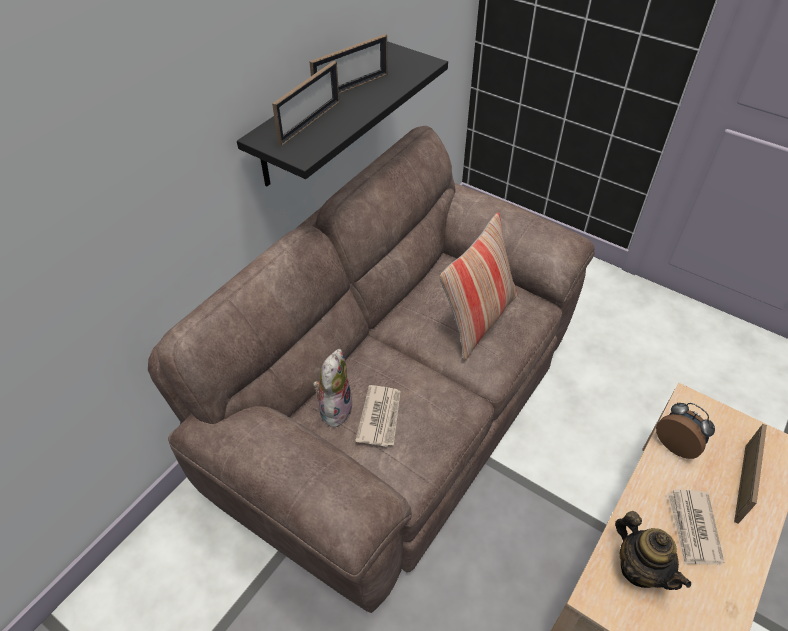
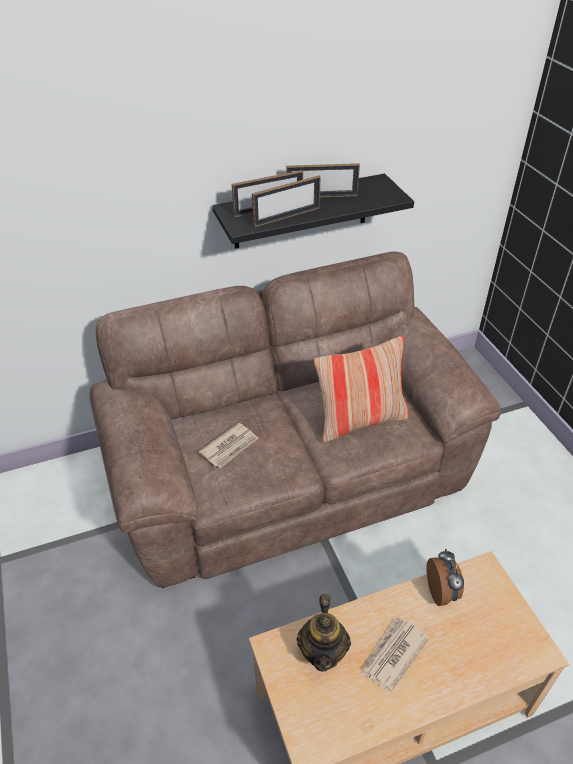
camera: 35 degrees right, 5 degrees down
plush toy [313,349,352,427] -> none
picture frame [734,424,767,523] -> picture frame moved to [252,175,321,227]

